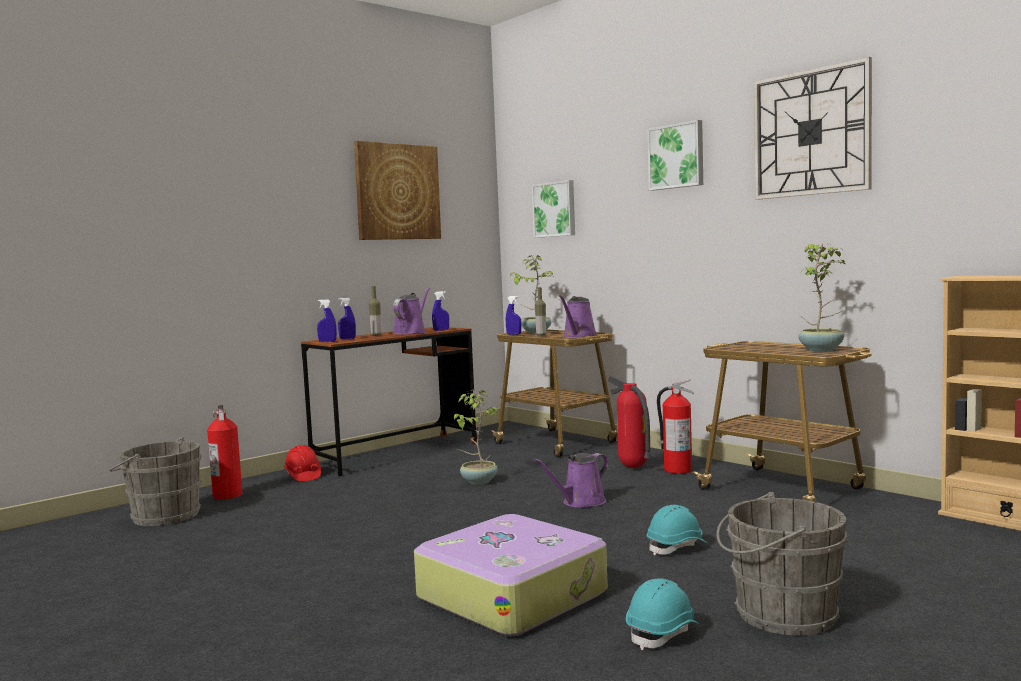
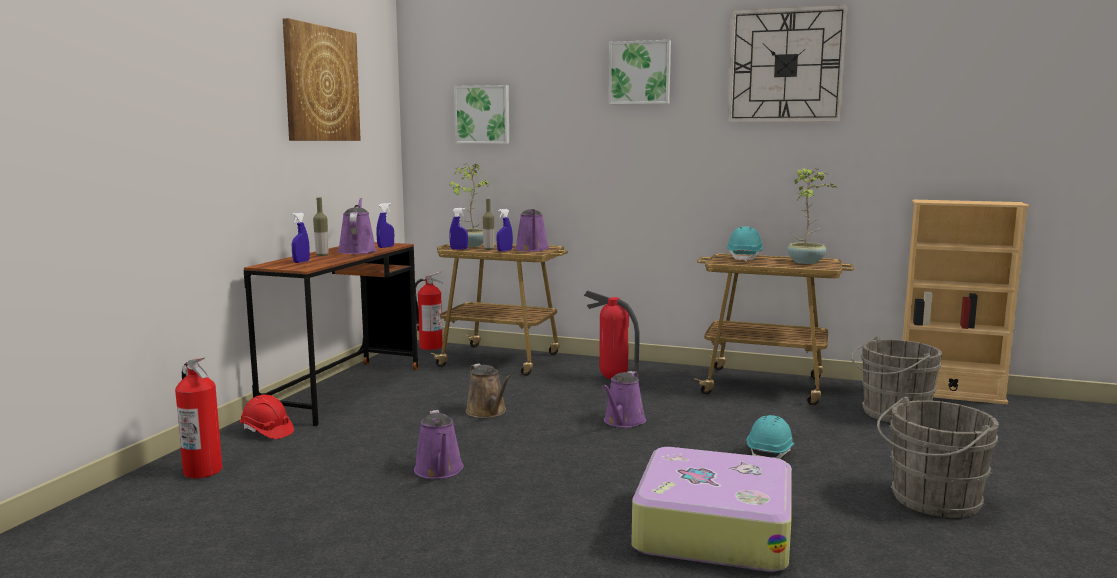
camera: 30 degrees left, 5 degrees up
grey bucket [109,437,202,526] -> grey bucket moved to [851,336,942,422]
blue spray bottle [317,299,337,342] -> blue spray bottle moved to [497,209,513,251]
potted plant [453,390,498,485] -> brown watering can [466,364,512,418]
turquoise hard hat [626,578,700,650] -> turquoise hard hat moved to [727,226,764,262]
fire extinguisher [657,379,694,474] -> fire extinguisher moved to [415,271,444,350]
none -> purple watering can [414,410,464,479]

